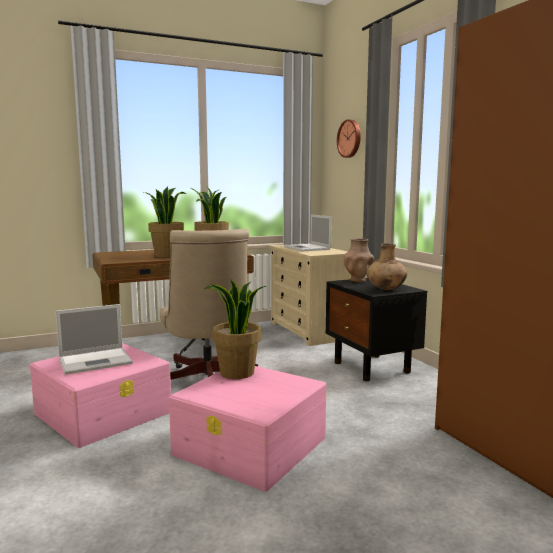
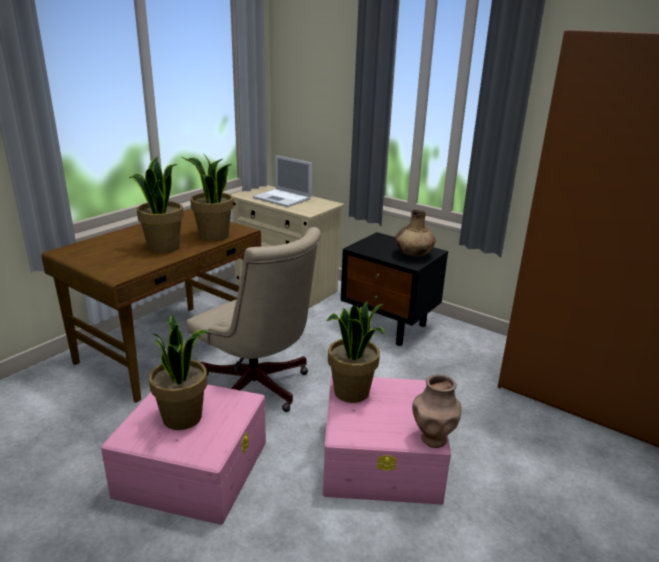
camera: 30 degrees left, 15 degrees up
laptop [55,304,133,375] -> potted plant [149,315,209,430]
wall clock [337,119,361,158] -> none
brown vase [344,239,374,282] -> brown vase moved to [412,374,462,448]

